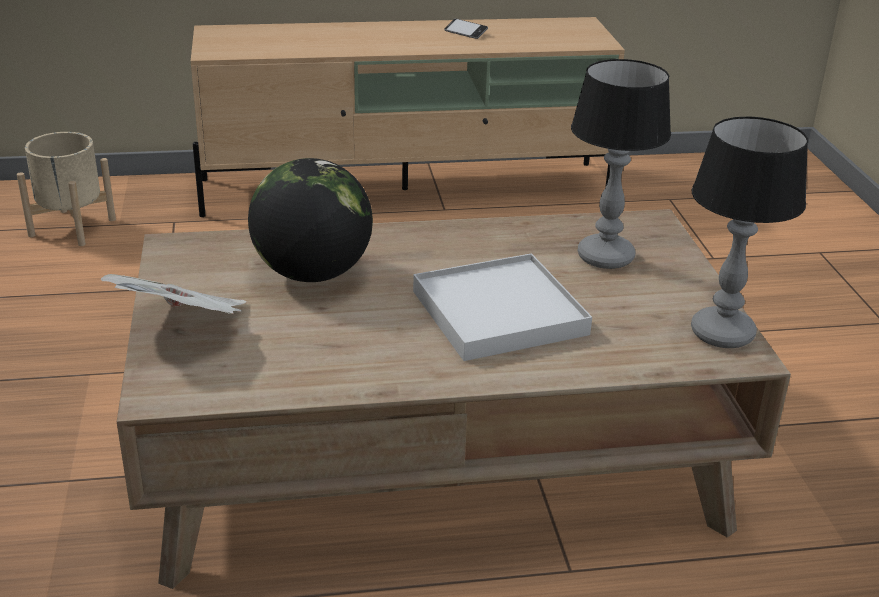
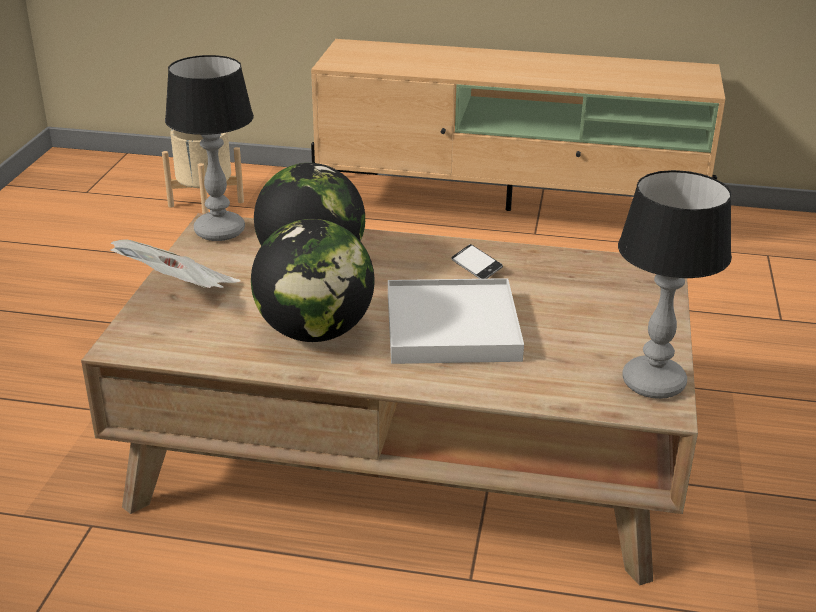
camera: 20 degrees right, 0 degrees up
phone [444,19,488,39] -> phone moved to [451,244,503,279]
table lamp [571,59,671,269] -> table lamp moved to [165,55,254,241]
none -> globe [251,219,375,342]

